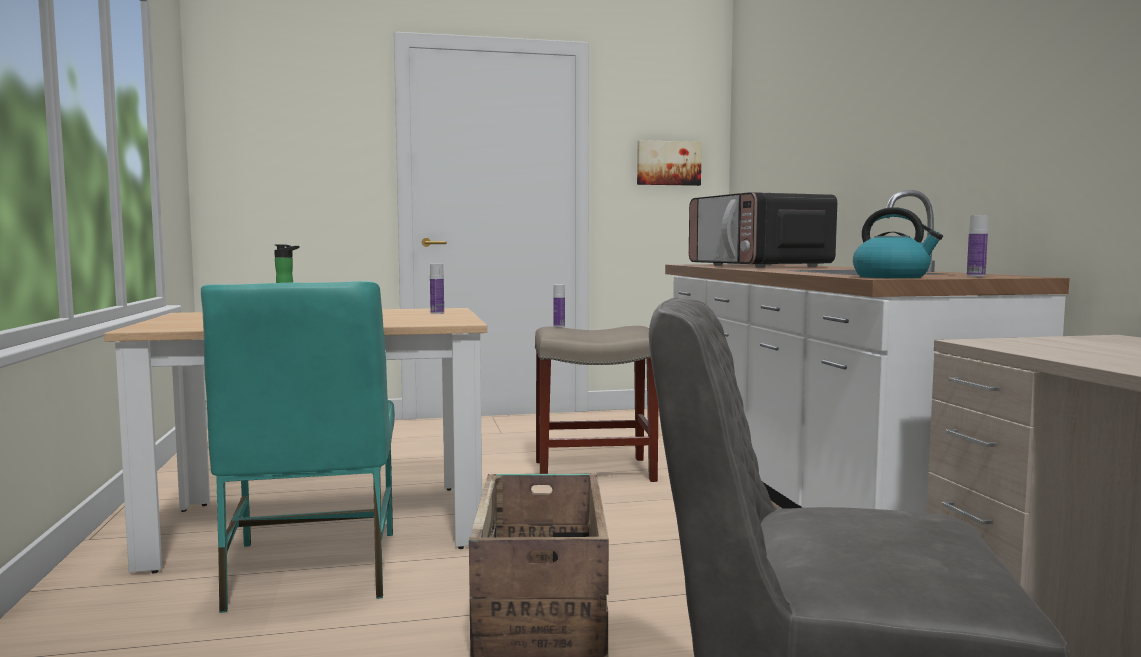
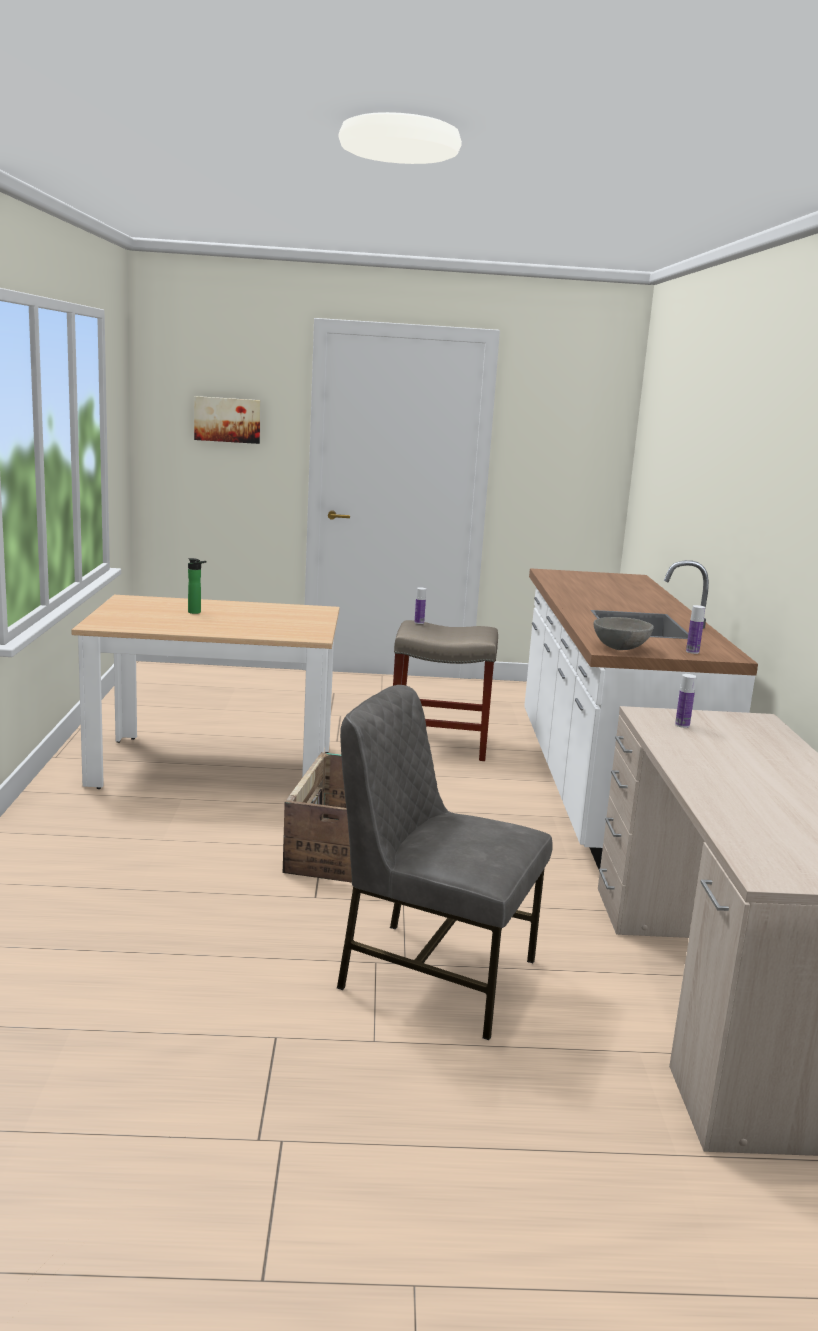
camera: 10 degrees right, 10 degrees up
turquoise chair [201,281,395,613] -> none
bottle [430,264,444,314] -> bottle moved to [675,674,696,728]
picture [637,140,702,186] -> picture moved to [194,396,261,444]
microwave [689,192,837,268] -> none
kettle [853,207,943,278] -> grey bowl [594,617,654,650]

